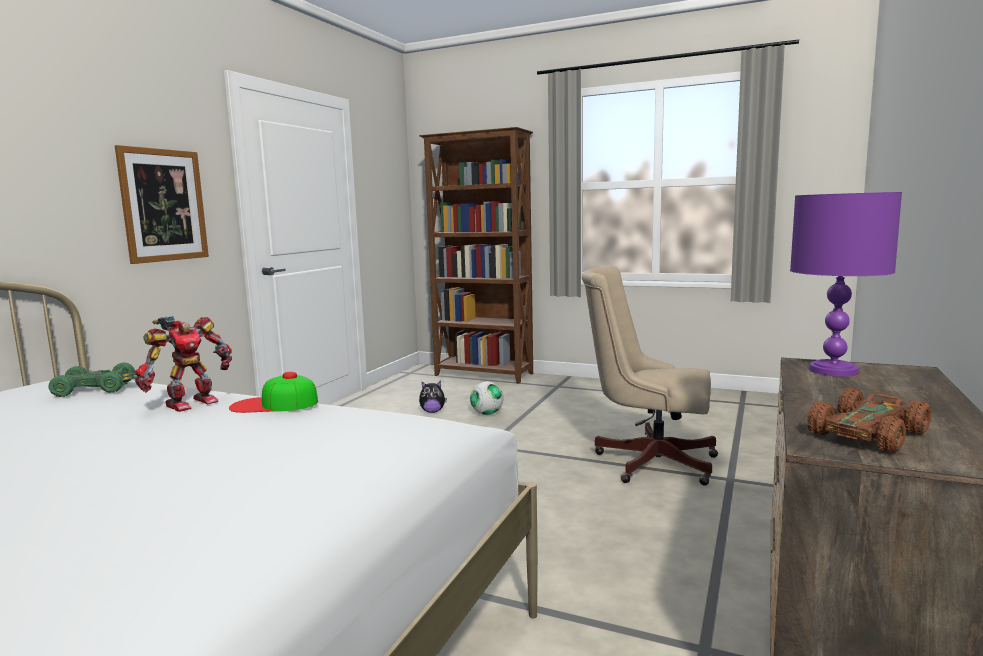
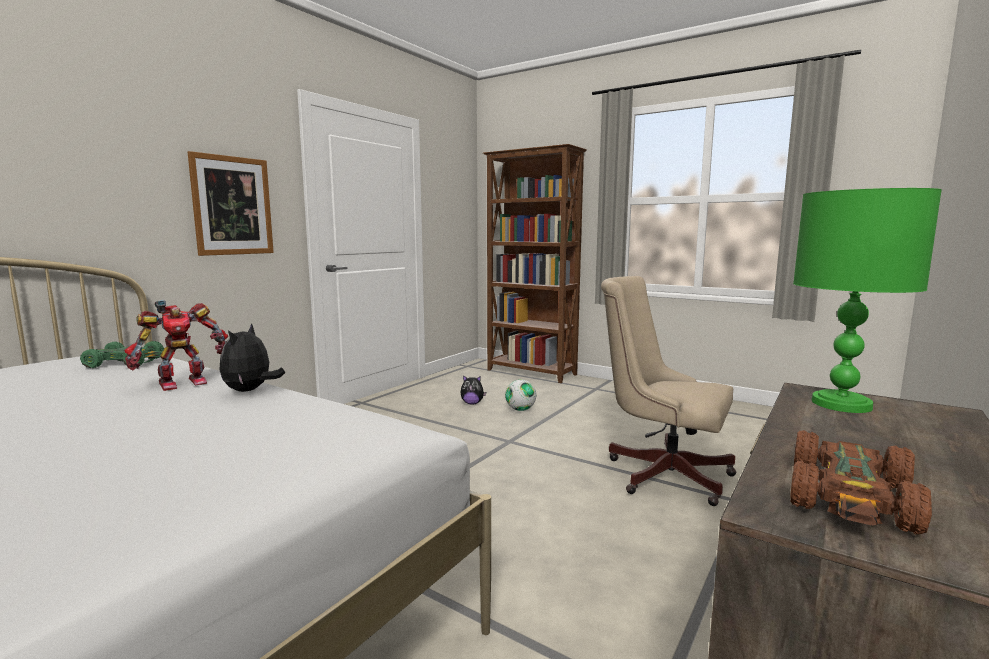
camera: 10 degrees right, 0 degrees up
cap [229,372,318,413] -> plush toy [220,323,285,392]
purple table lamp [790,192,902,377] -> green table lamp [793,188,942,413]
brown toy car [807,388,932,453] -> brown toy car turned 150 degrees clockwise [790,430,932,534]

